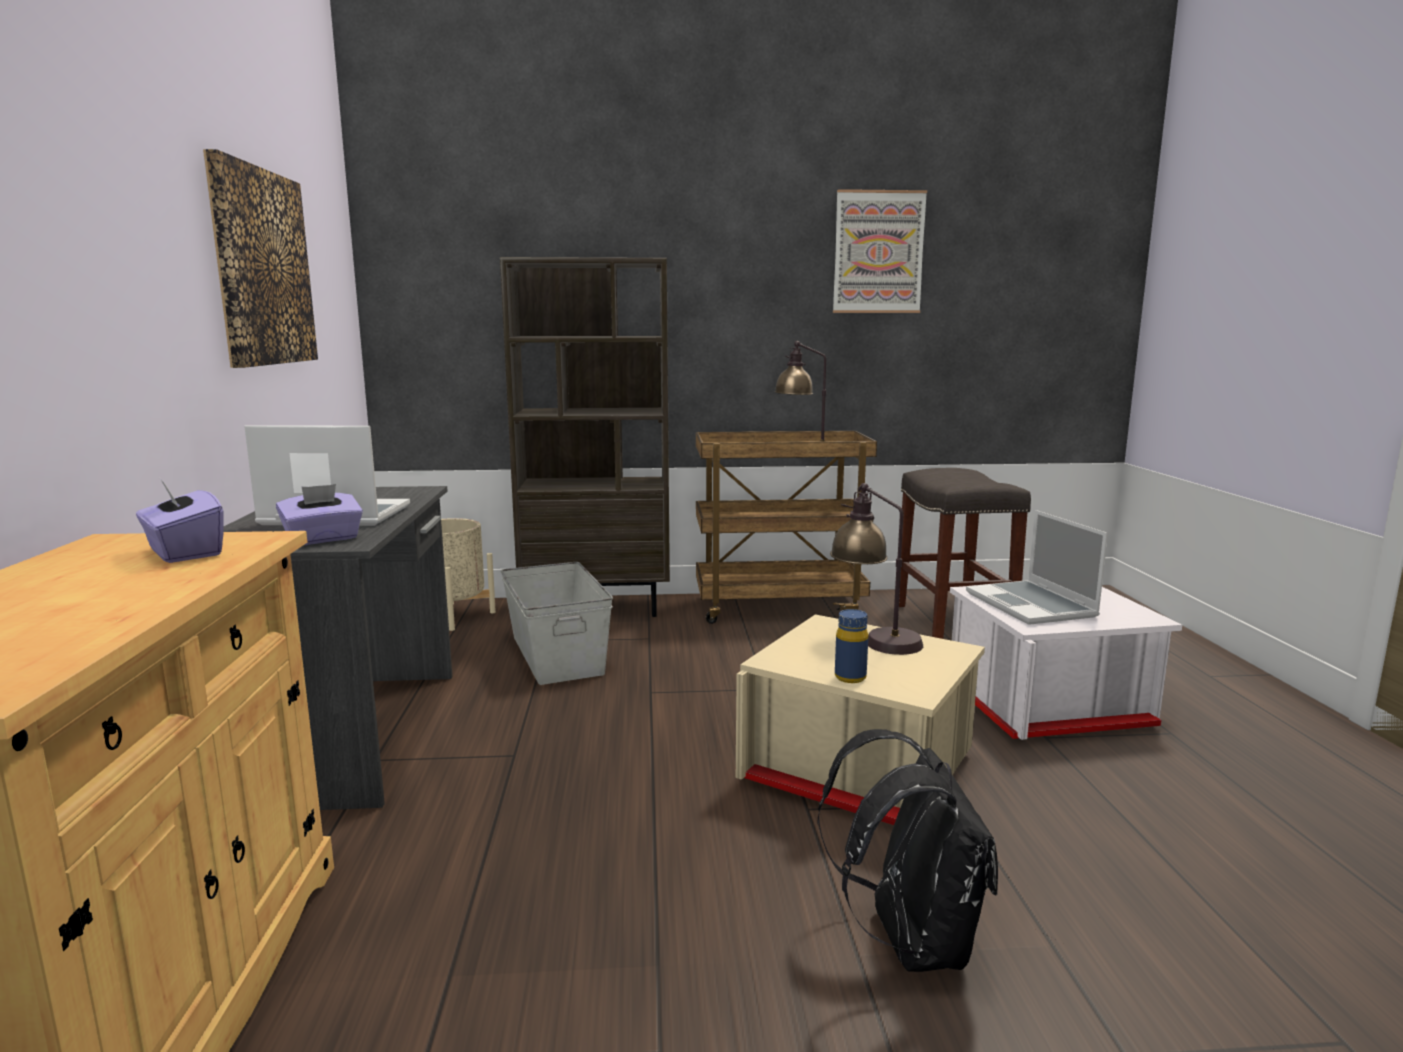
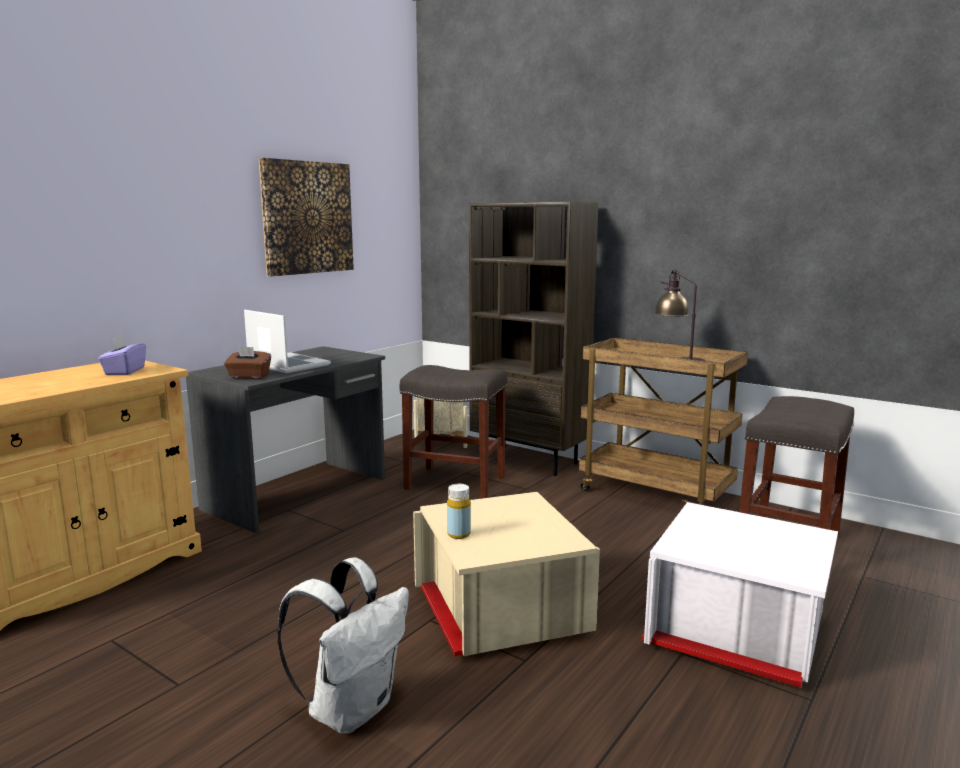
camera: 40 degrees right, 0 degrees up
purple tissue box [276,484,363,545] -> brown tissue box [224,346,271,379]
grey storage box [501,562,613,685] -> grey stool [400,365,507,499]
black backpack [817,729,998,972] -> white backpack [277,557,409,734]
table lamp [830,483,923,655] -> none
picture [833,189,927,313] -> none
blue bottle [835,609,868,683] -> yellow bottle [447,484,471,539]
laptop [966,510,1108,625] -> none

